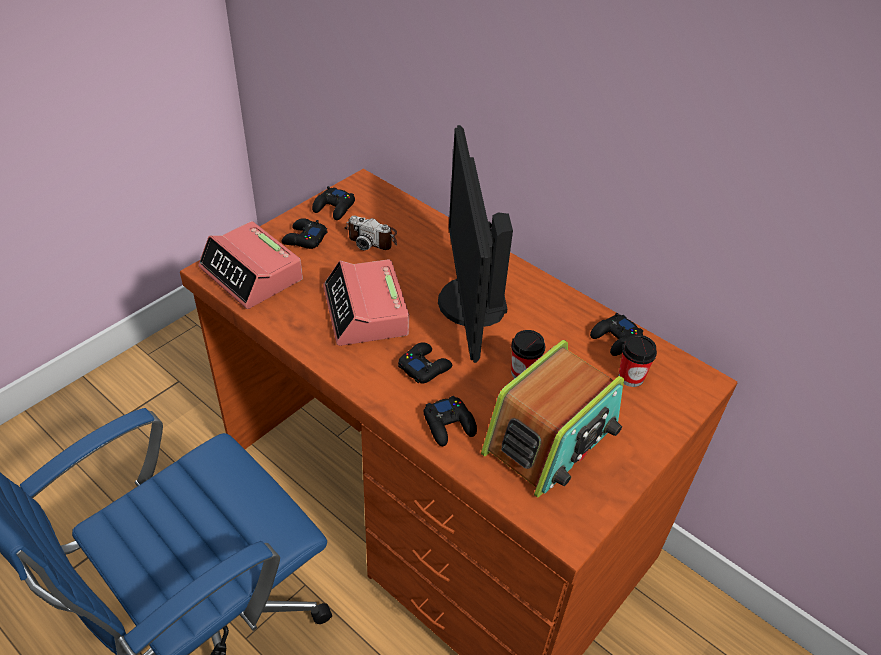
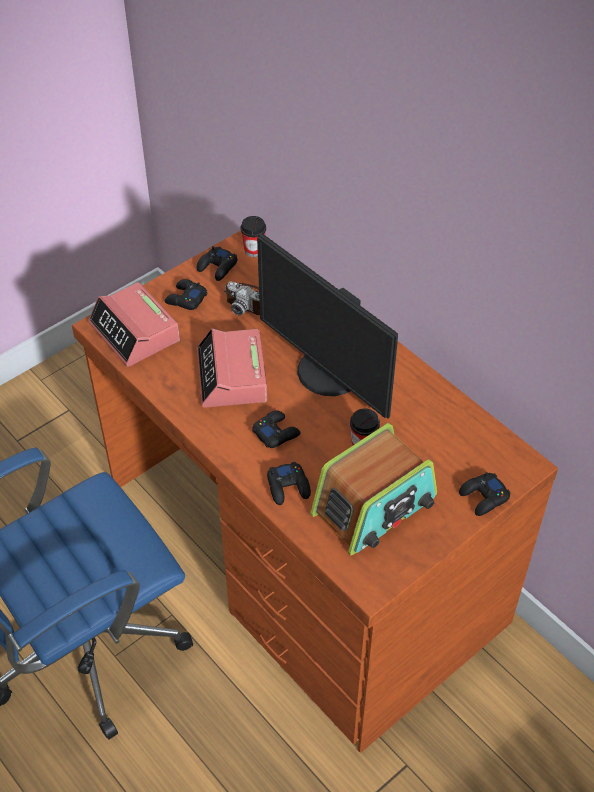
camera: 10 degrees right, 5 degrees up
monitor [438,125,513,363] -> monitor turned 45 degrees counterclockwise [257,233,398,418]
black game controller [590,313,643,356] -> black game controller moved to [459,472,511,516]
cup [619,335,657,387] -> cup moved to [241,216,266,257]

